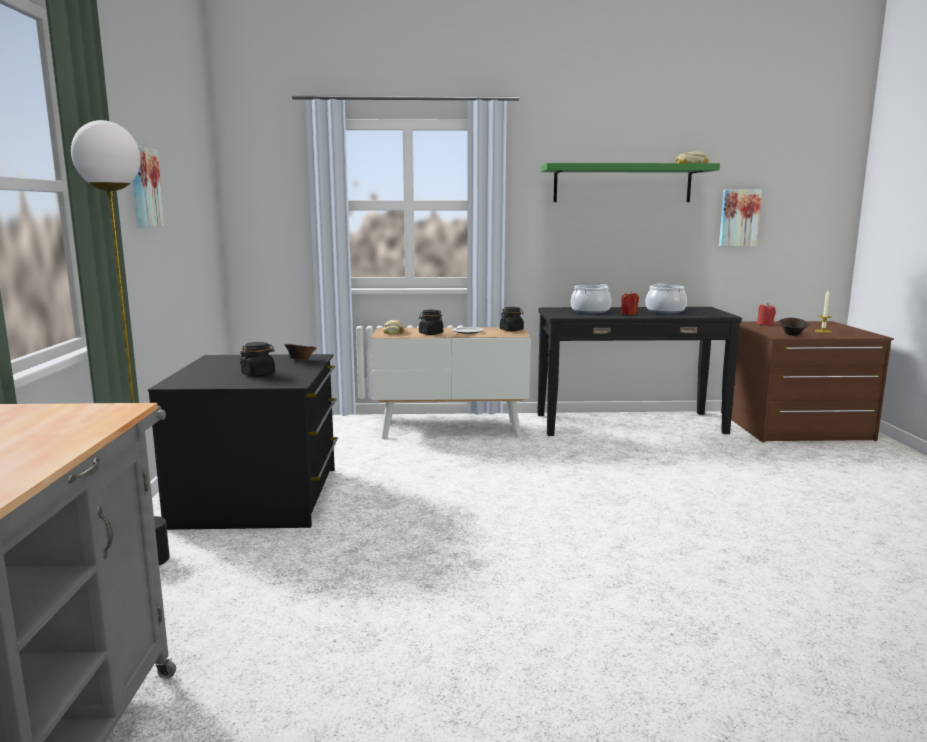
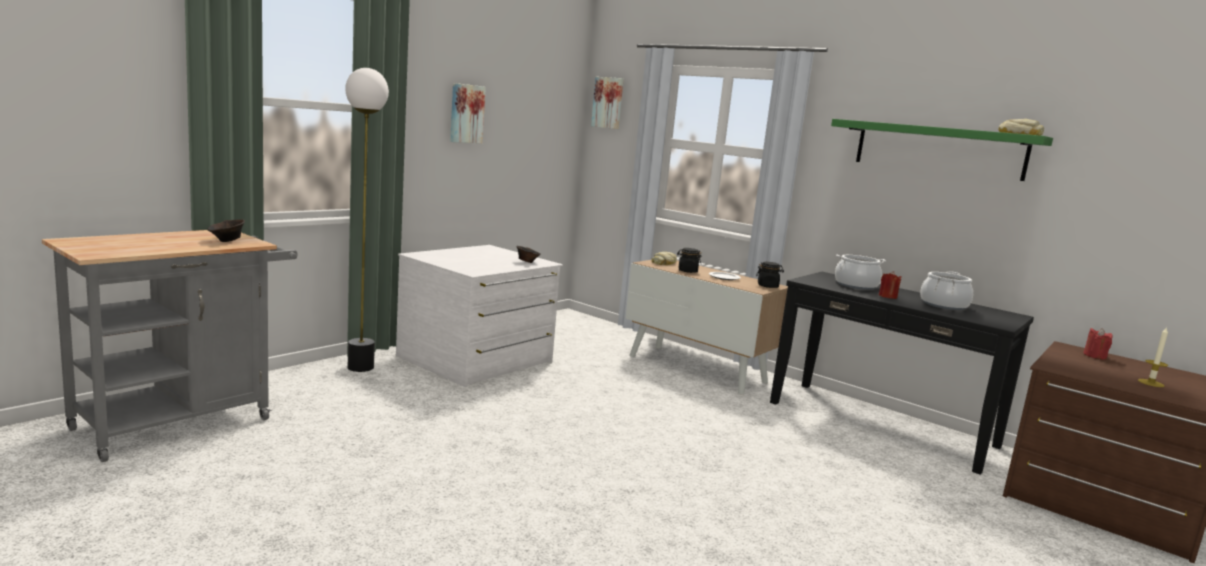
camera: 40 degrees right, 0 degrees up
black dresser [148,354,338,530] -> white dresser [396,245,563,387]
black jar [240,342,275,377] -> none
picture [719,190,762,246] -> picture moved to [591,77,624,129]
brown bowl [778,318,810,336] -> brown bowl moved to [207,219,245,242]

